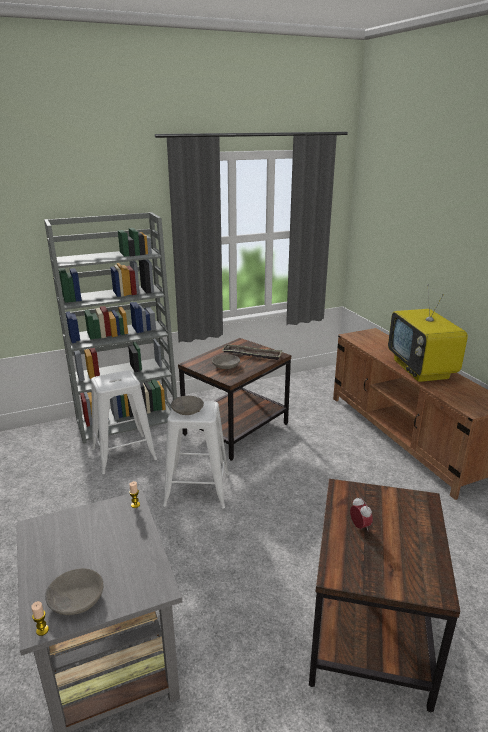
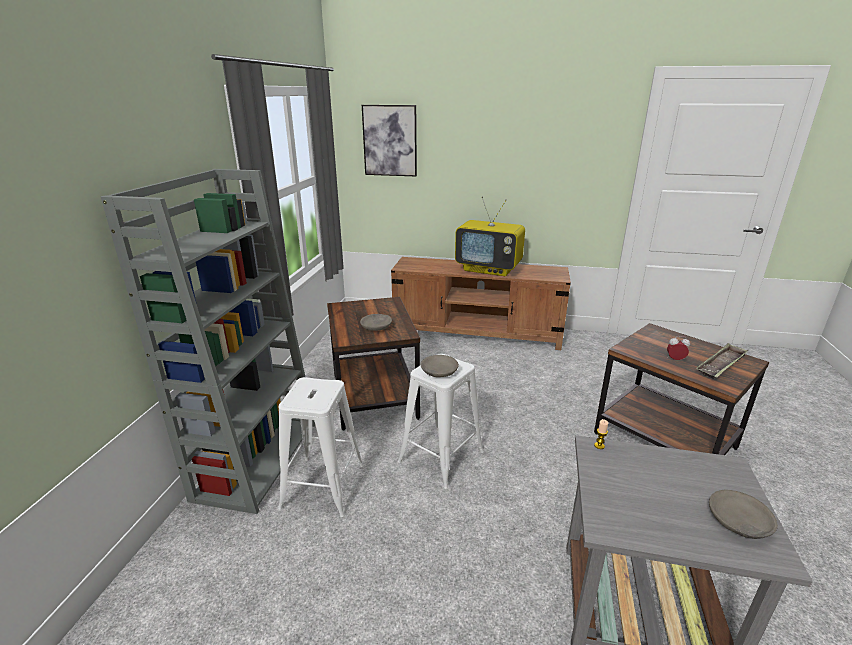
camera: 55 degrees left, 0 degrees up
candle [31,601,49,636] -> none
tray [222,345,282,360] -> tray moved to [696,343,748,379]
none -> picture [362,105,417,176]

